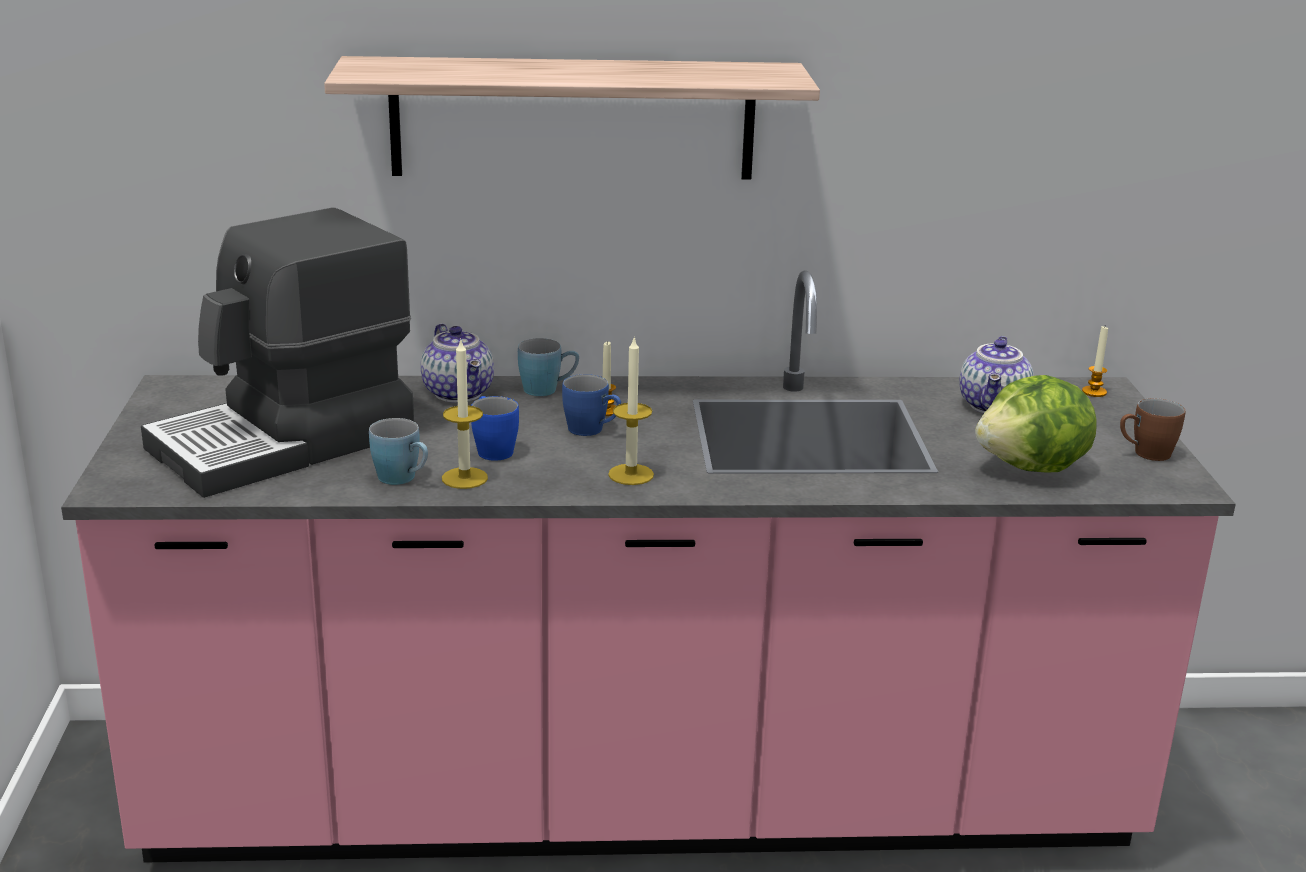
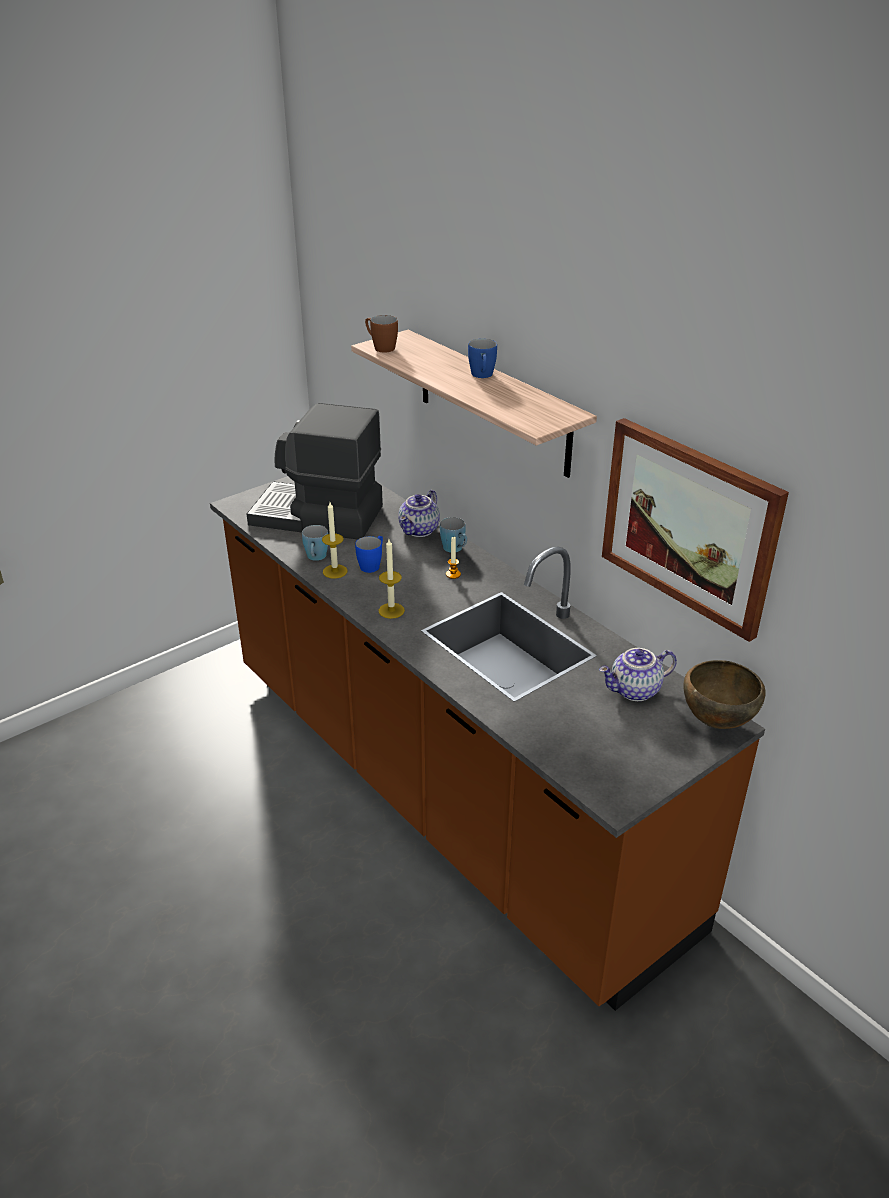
camera: 55 degrees right, 10 degrees up
pink counter [61,270,1236,863] -> brown counter [210,476,765,1011]
blue mug [562,374,621,436] -> blue mug moved to [468,339,497,378]
lettuce [975,375,1097,473] -> none
candle [1082,326,1108,397] -> brown bowl [683,660,766,729]
brown mug [1120,398,1185,461] -> brown mug moved to [365,315,398,353]
none -> picture [602,418,789,642]

